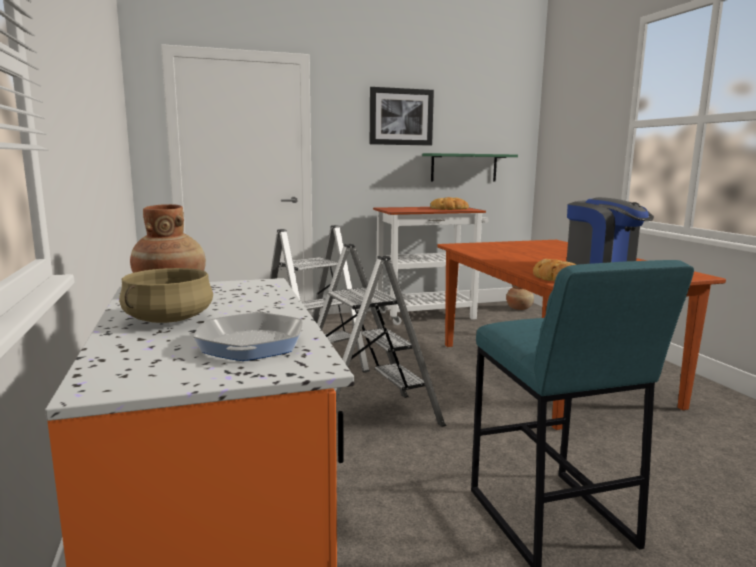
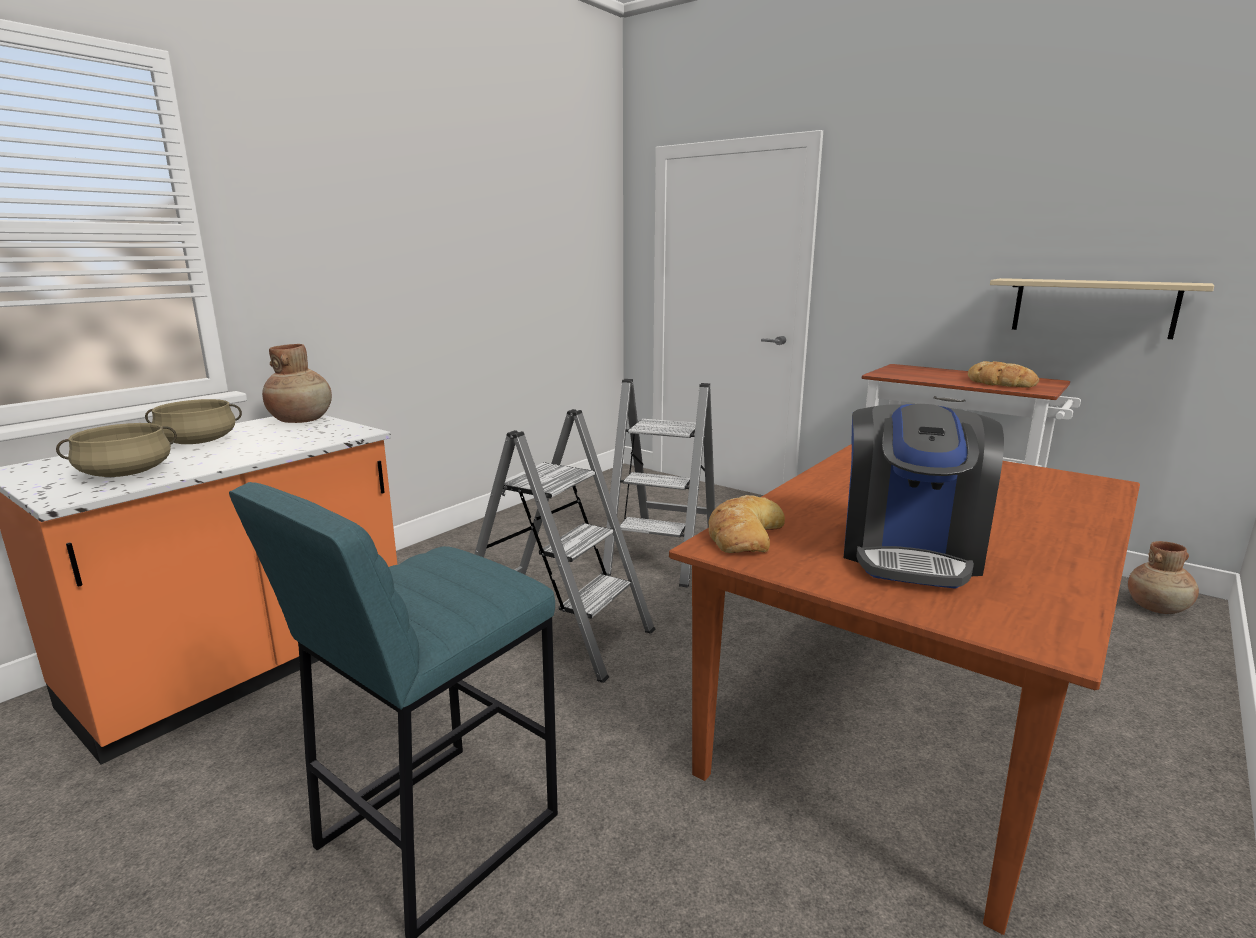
camera: 55 degrees right, 5 degrees up
frying pan [193,311,303,361] -> beige cooking pot [56,423,177,477]
picture [370,87,434,146] -> none
green shelf [422,153,518,182] -> beige shelf [990,278,1214,339]

